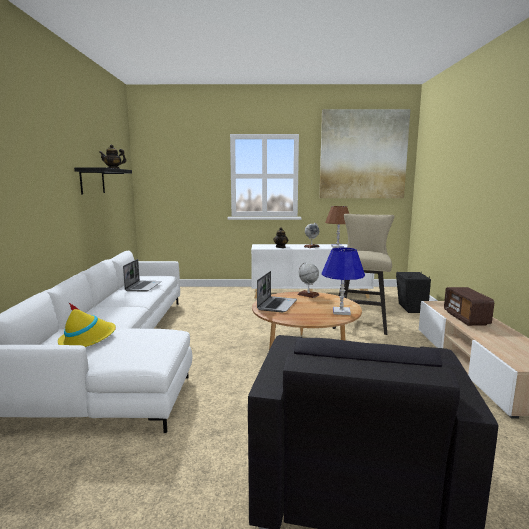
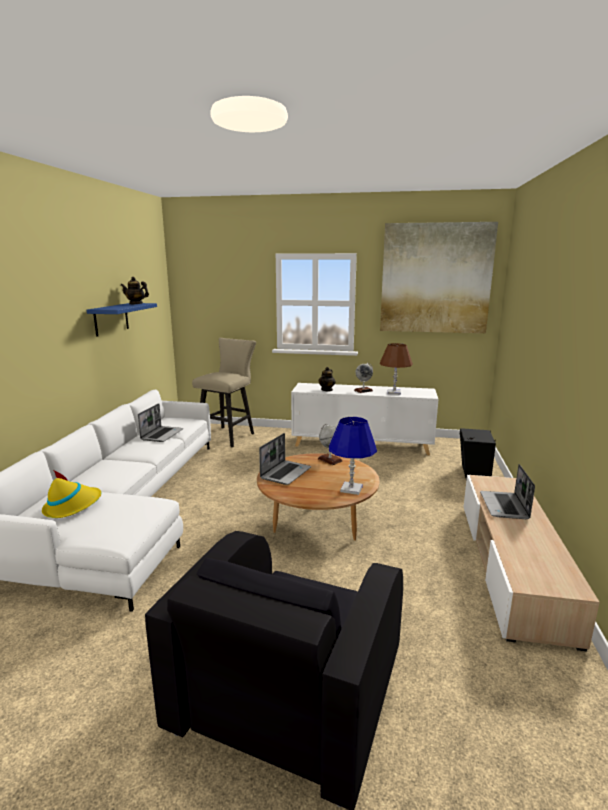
camera: 10 degrees right, 5 degrees up
black shelf [74,168,132,194] -> blue shelf [87,303,157,337]
beige stool [332,214,395,335] -> beige stool moved to [192,338,256,447]
radio [444,287,494,326] -> laptop [480,464,535,519]

